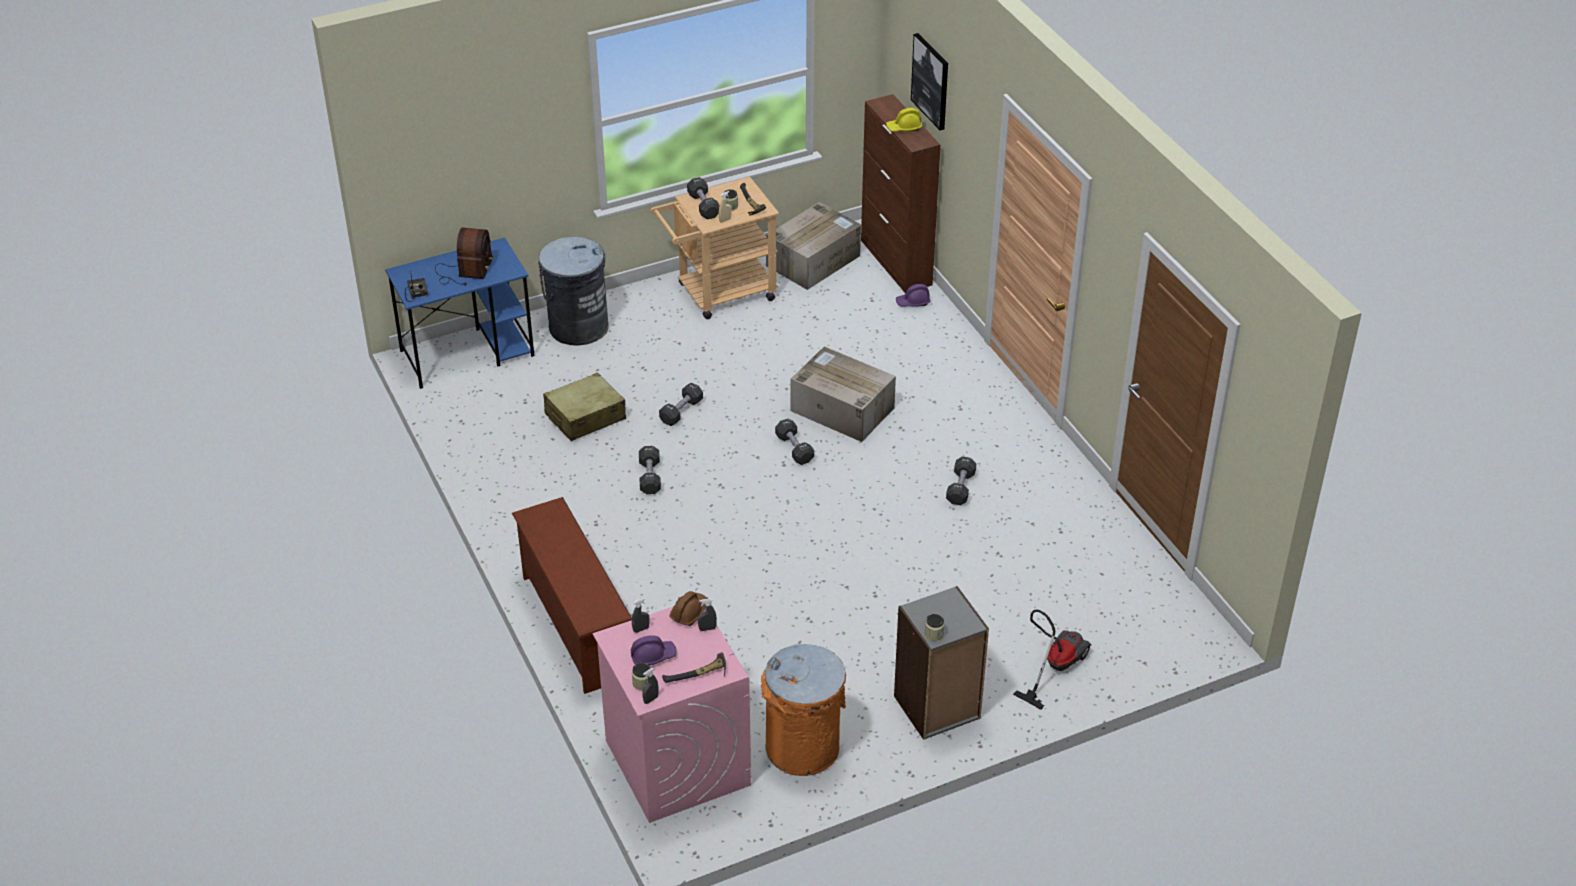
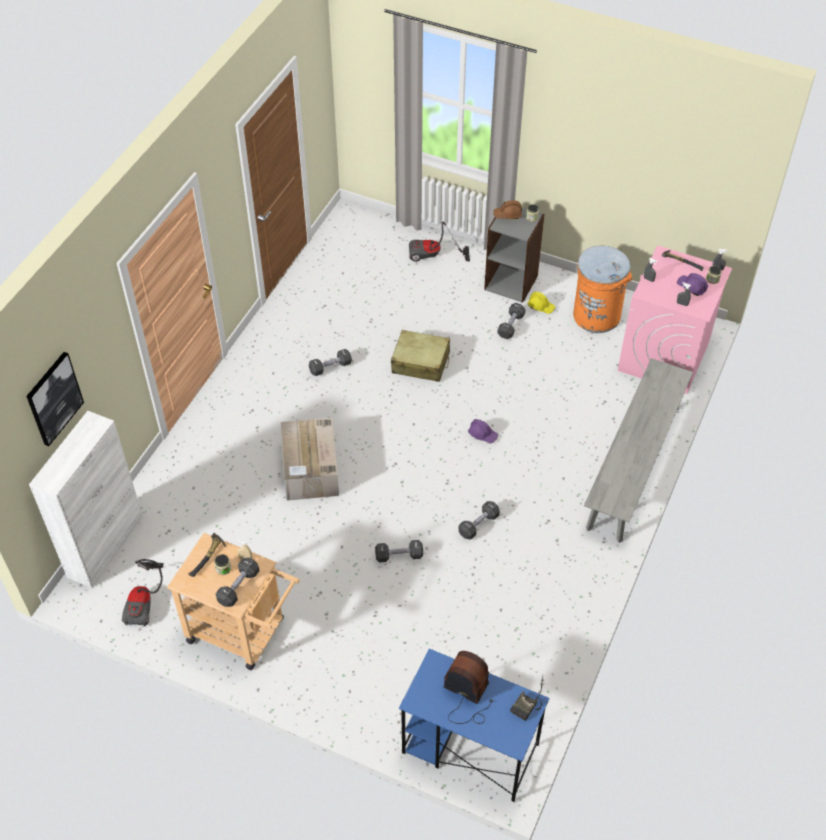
camera: 130 degrees left, 10 degrees up
radio [435,227,493,286] -> radio turned 60 degrees clockwise [444,651,493,724]
brown shoe rack [512,497,632,694] -> grey bench [584,358,693,543]
grey trash can [538,237,609,345] -> none
beige suitcase [543,373,626,441] -> beige suitcase moved to [391,330,450,382]
brown hard hat [669,591,709,626] -> brown hard hat moved to [493,200,522,219]
cardboard box [766,202,861,290] -> vacuum cleaner [122,559,164,626]
black dumbbell [775,419,814,465] -> black dumbbell moved to [497,303,526,339]
brown cabinet [861,94,941,293] -> white cabinet [29,411,143,588]
yellow hard hat [886,108,922,131] -> yellow hard hat moved to [528,292,555,314]
purple hard hat [896,284,931,307] -> purple hard hat moved to [468,419,498,444]

